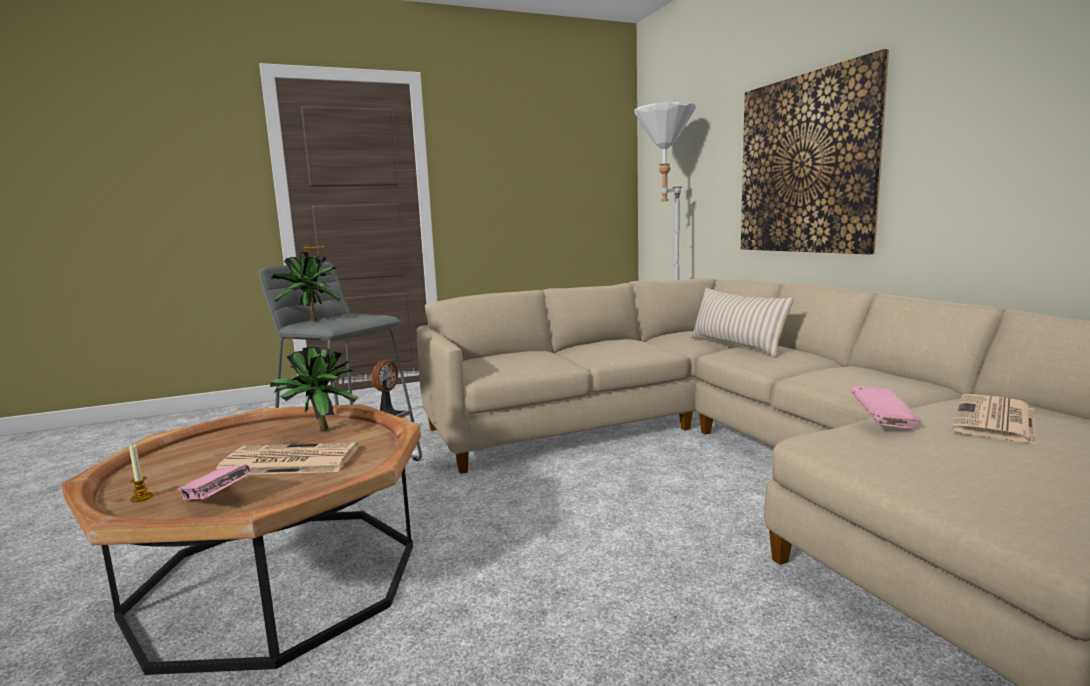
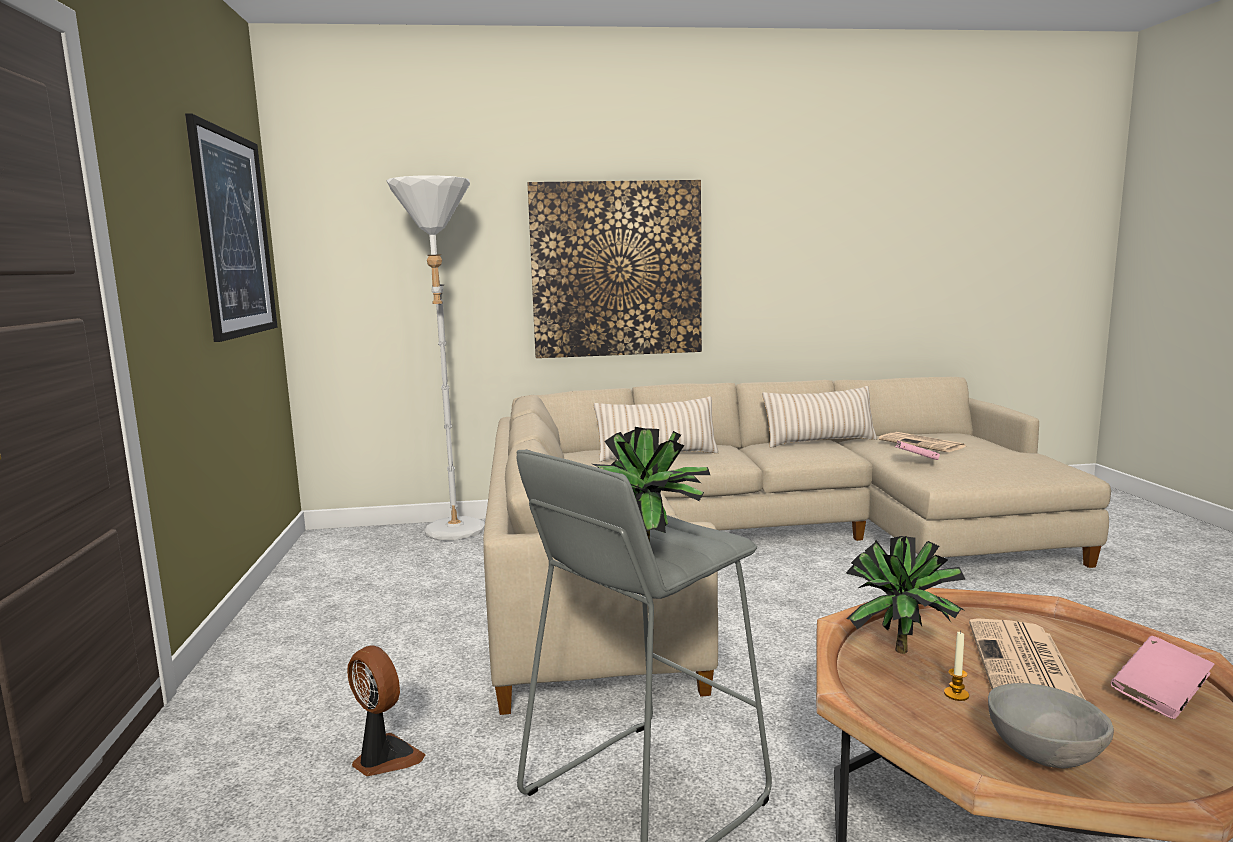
camera: 75 degrees left, 0 degrees up
candle [129,444,153,502] -> candle moved to [944,632,969,701]
none -> picture [185,114,277,342]
none -> beige pillow [762,386,877,448]
none -> grey bowl [988,683,1114,769]

